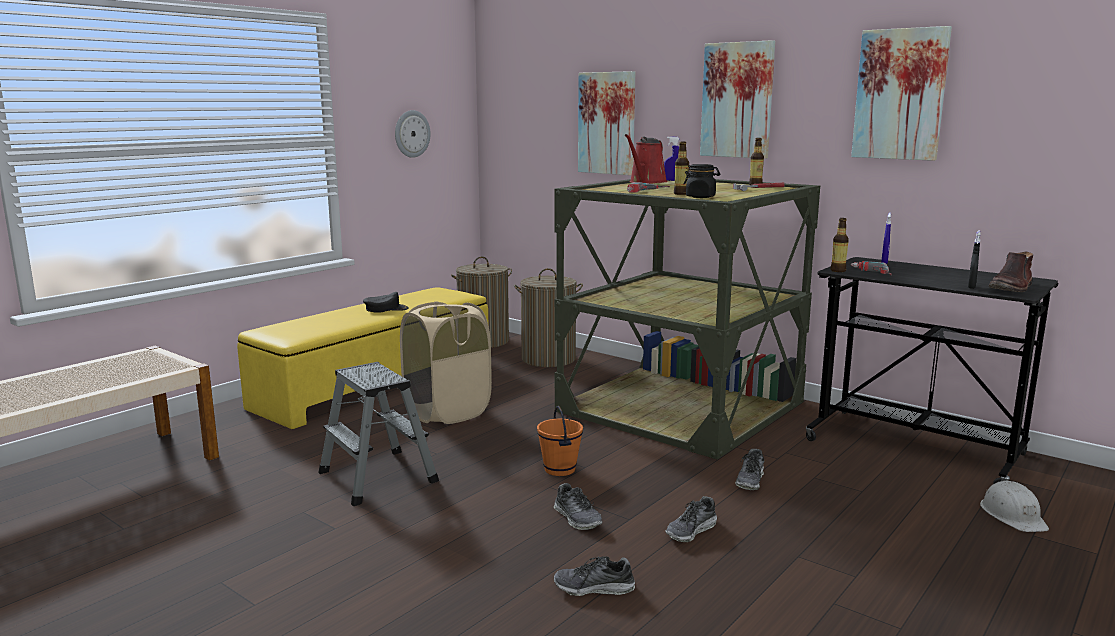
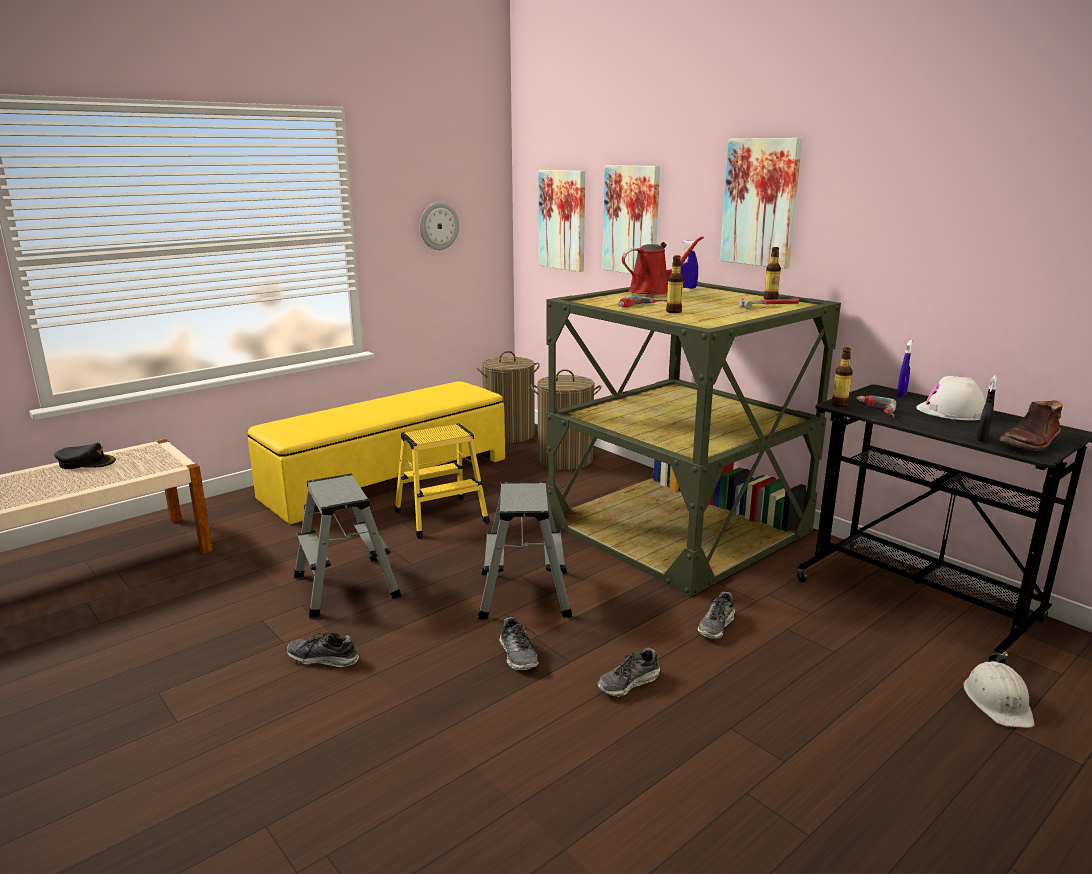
camera: 10 degrees right, 5 degrees up
black cap [363,292,409,313] -> black cap moved to [54,443,116,469]
beige laundry basket [400,302,492,424] -> yellow step ladder [394,423,490,539]
orange bucket [537,406,583,476] -> grey step ladder [478,481,573,620]
shoe [554,556,635,596] -> shoe moved to [287,632,359,667]
red watering can [625,134,668,184] -> red watering can turned 150 degrees counterclockwise [622,236,704,295]
black jar [684,164,720,198] -> none
picture [851,26,952,161] -> picture moved to [538,170,585,272]
none -> white hard hat [916,376,985,421]

